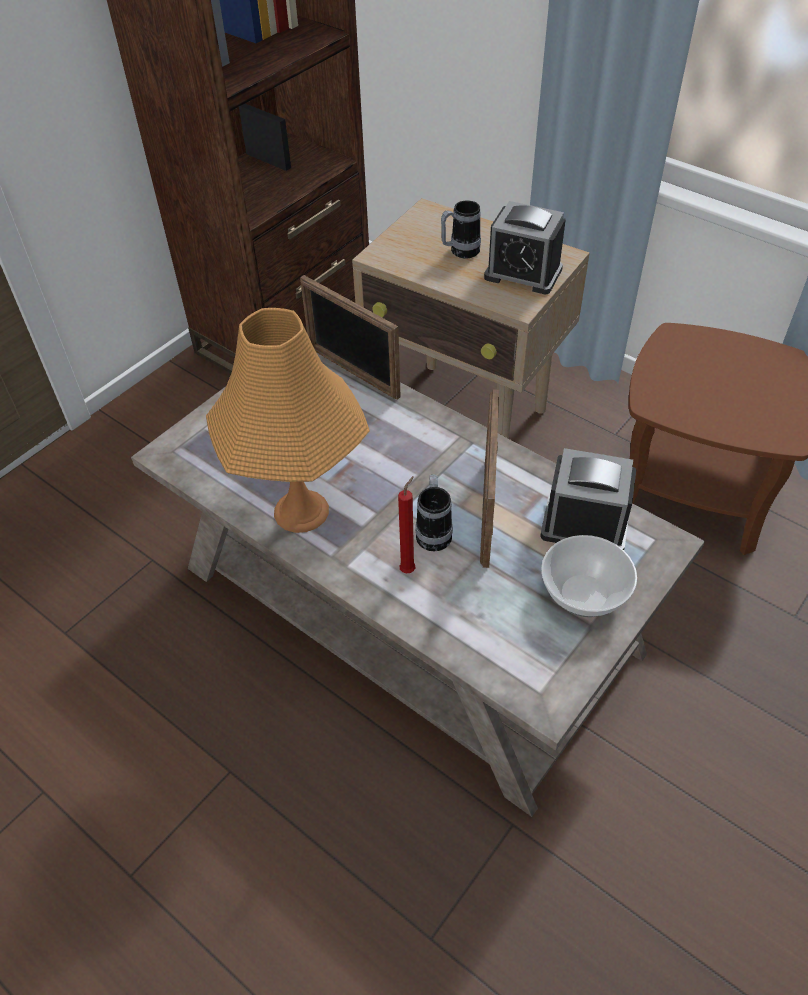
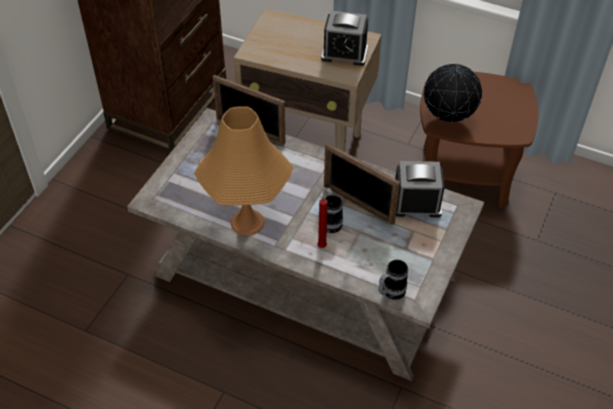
camera: 15 degrees left, 0 degrees up
mug [441,200,481,258] -> mug moved to [379,260,408,300]
picture frame [480,389,499,568] -> picture frame turned 45 degrees counterclockwise [324,143,400,225]
bowl [541,535,637,617] -> none
none -> globe [423,64,482,122]

